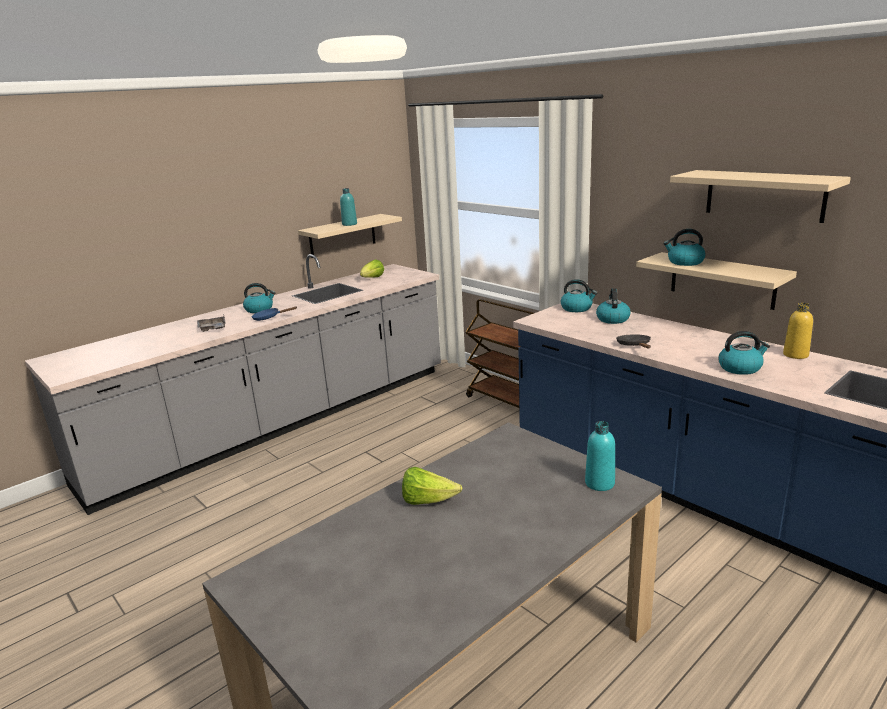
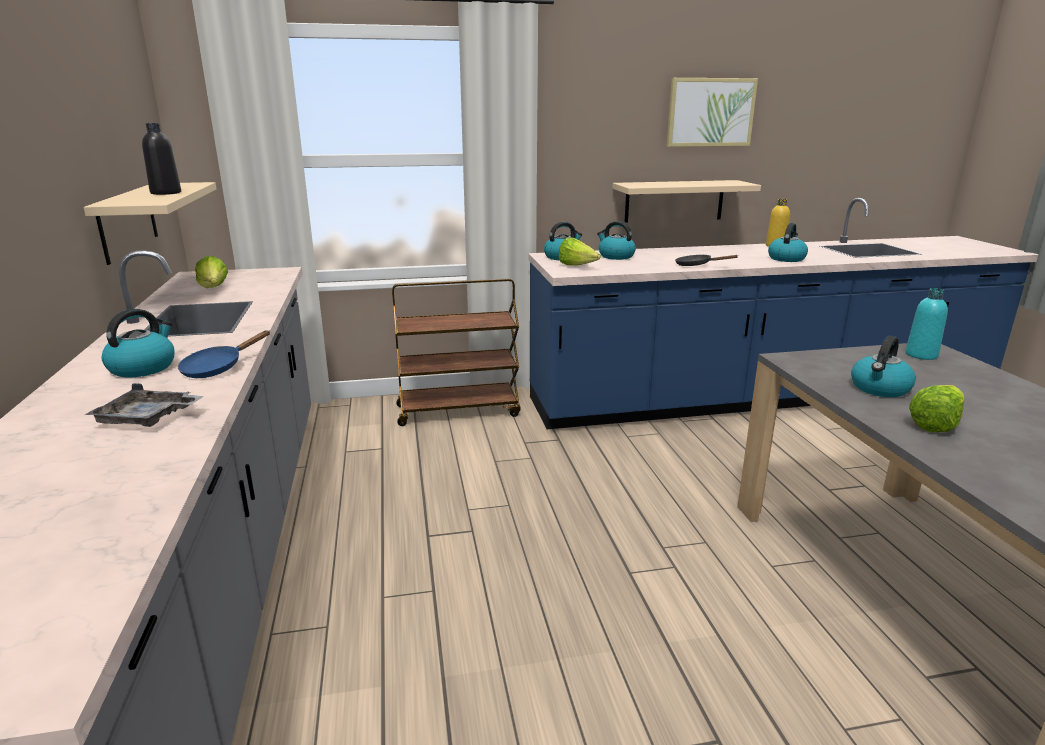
camera: 60 degrees left, 0 degrees up
turquoise bottle [340,188,357,226] -> black bottle [142,123,181,195]
kettle [663,229,706,266] -> kettle moved to [851,336,916,397]
beige shelf [670,170,851,223] -> picture [666,78,758,147]
none -> lettuce [559,238,601,265]

